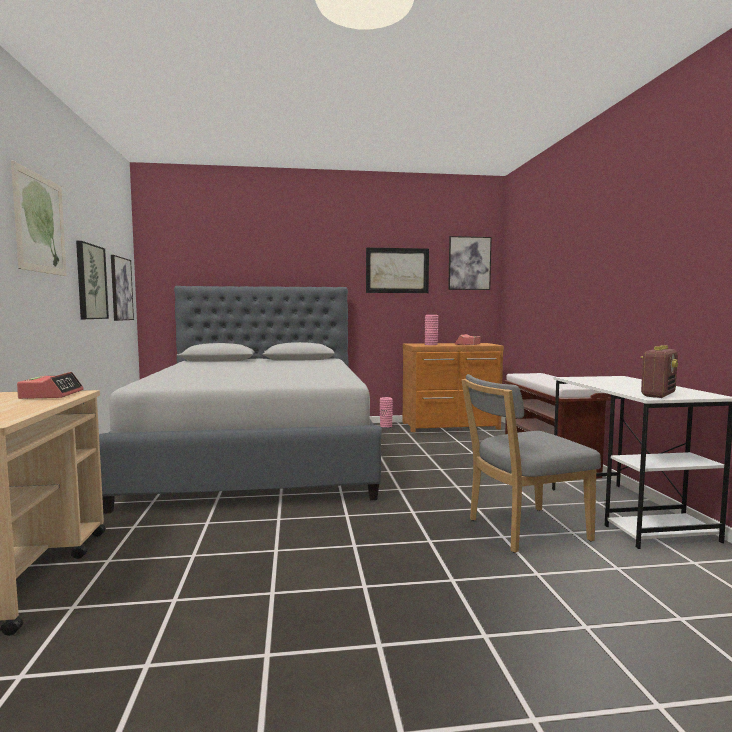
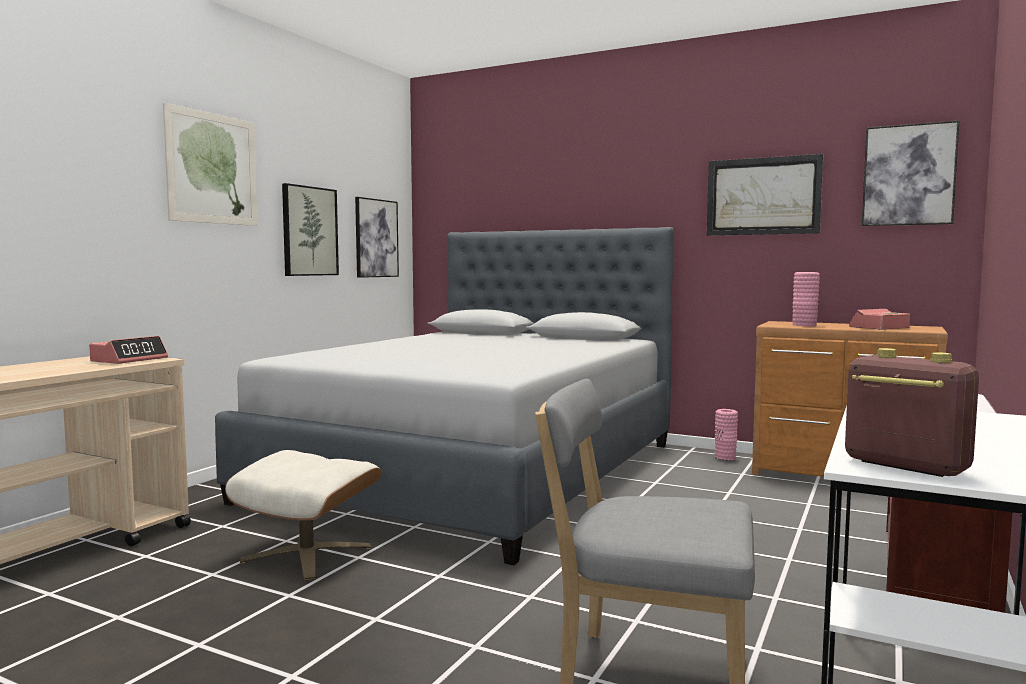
camera: 35 degrees right, 0 degrees up
radio [641,345,678,398] -> radio turned 120 degrees counterclockwise [845,348,979,477]
none -> beige ottoman [225,450,382,580]

